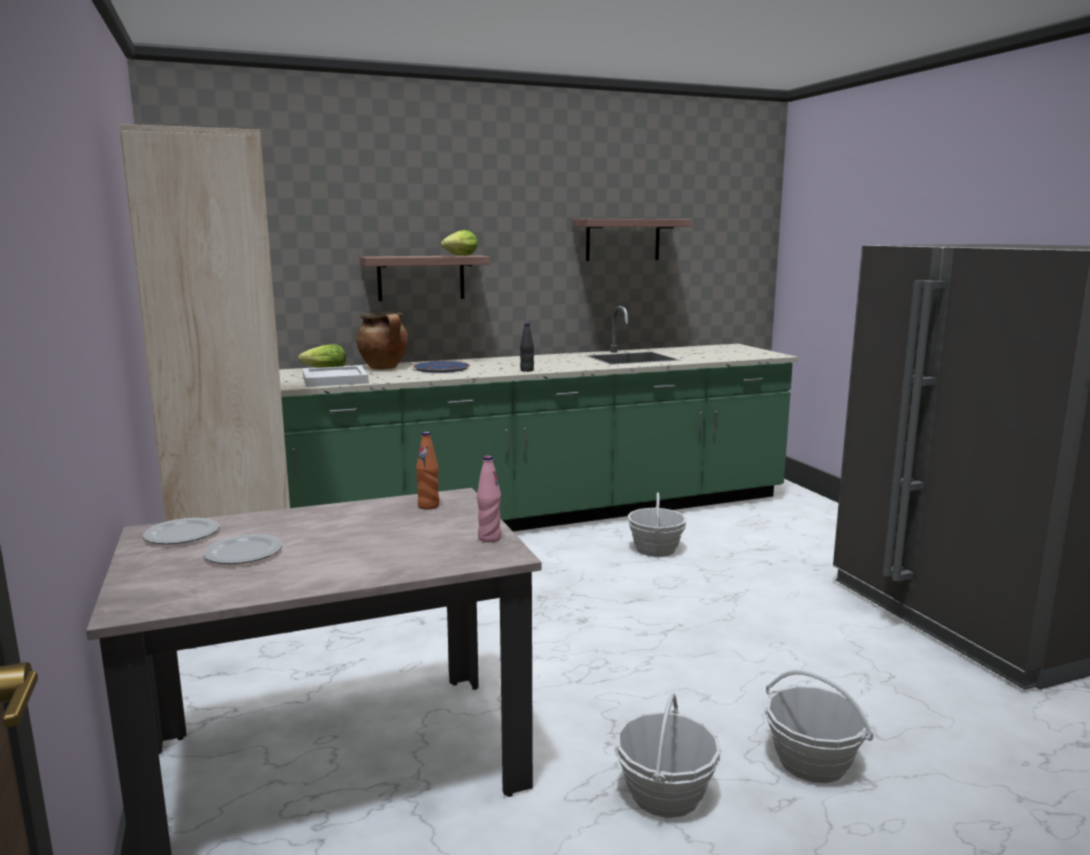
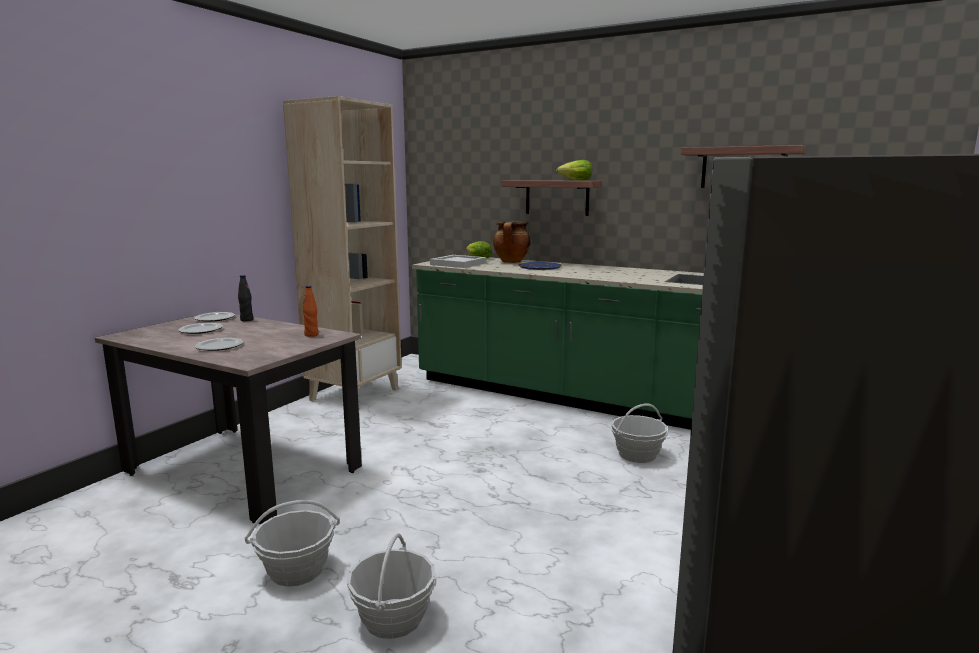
camera: 50 degrees right, 0 degrees up
pink bottle [477,455,502,543] -> none
black bottle [520,323,534,372] -> black bottle moved to [238,275,253,321]
none -> plate [195,338,243,351]

